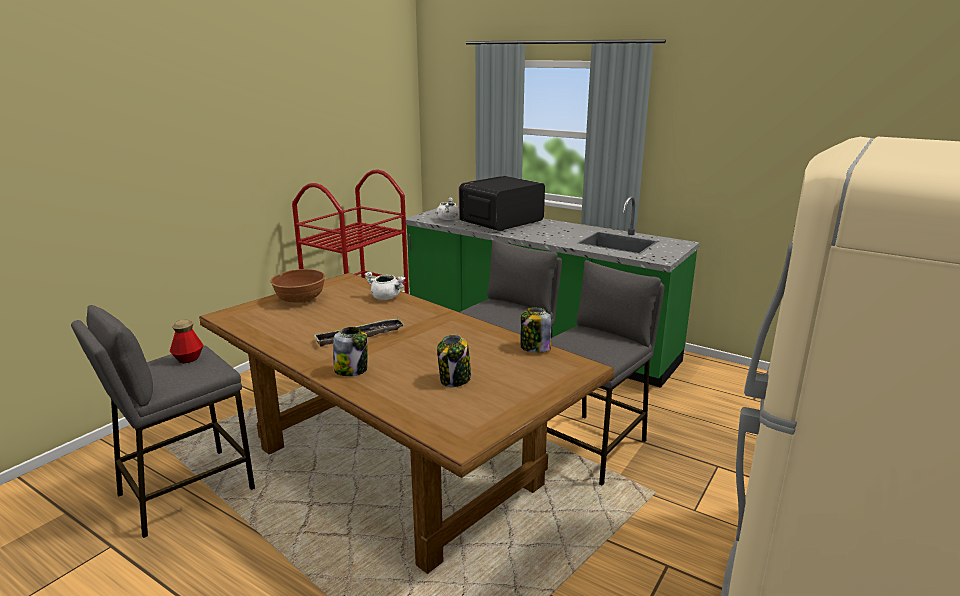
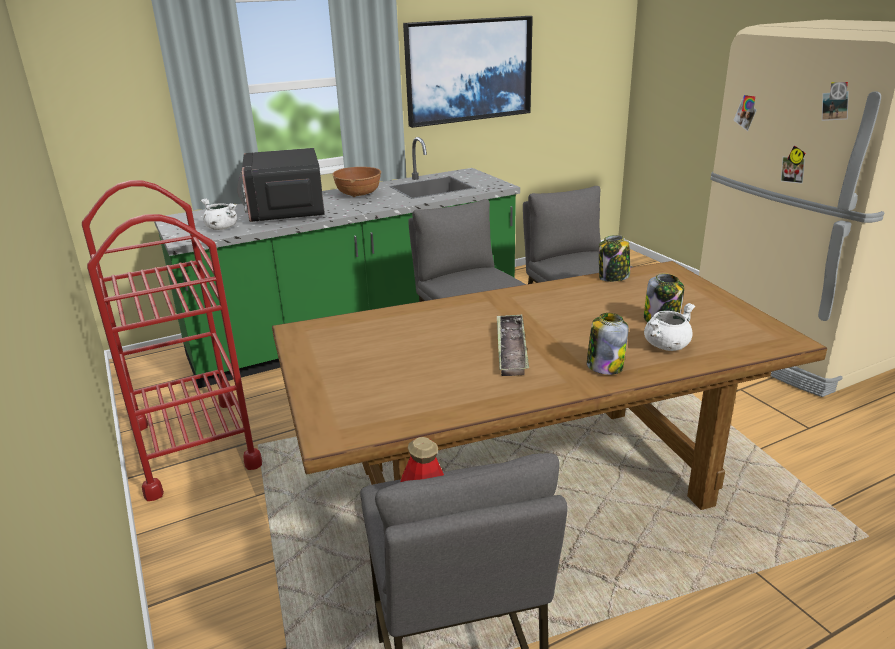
camera: 60 degrees left, 5 degrees up
brown bowl [271,269,325,303] -> brown bowl moved to [332,167,381,197]
white cooking pot [364,272,405,300] -> white cooking pot moved to [644,303,695,351]
none -> picture [403,16,533,128]

